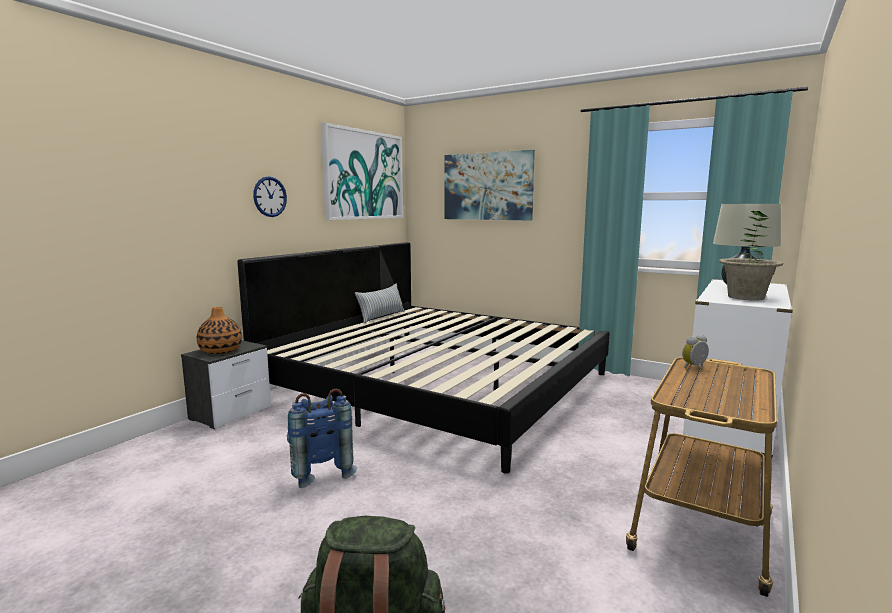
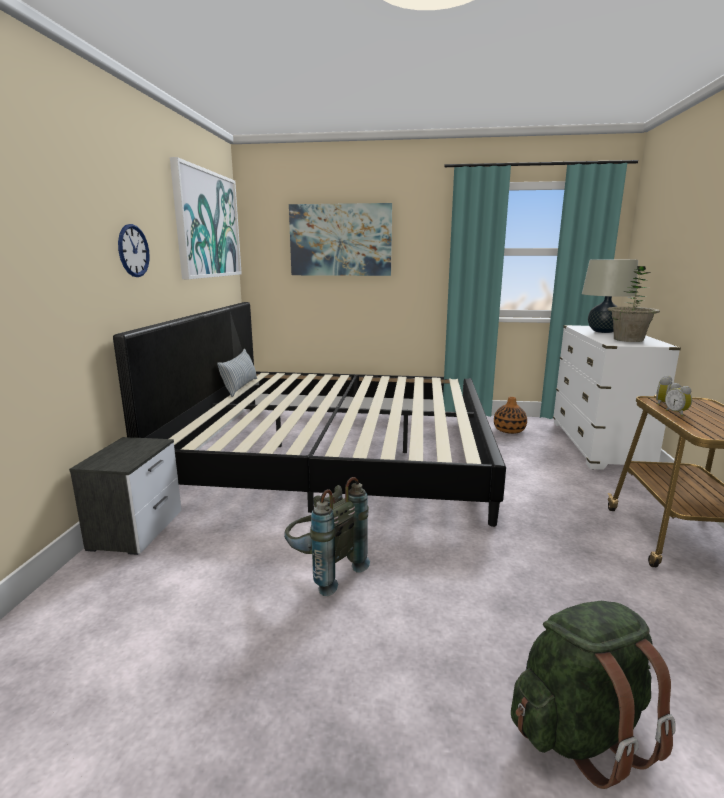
camera: 25 degrees left, 5 degrees up
vase [197,307,242,354] -> vase moved to [494,397,527,434]
blue backpack [287,389,357,488] -> grey backpack [284,477,370,596]
none -> alarm clock [665,383,692,416]

